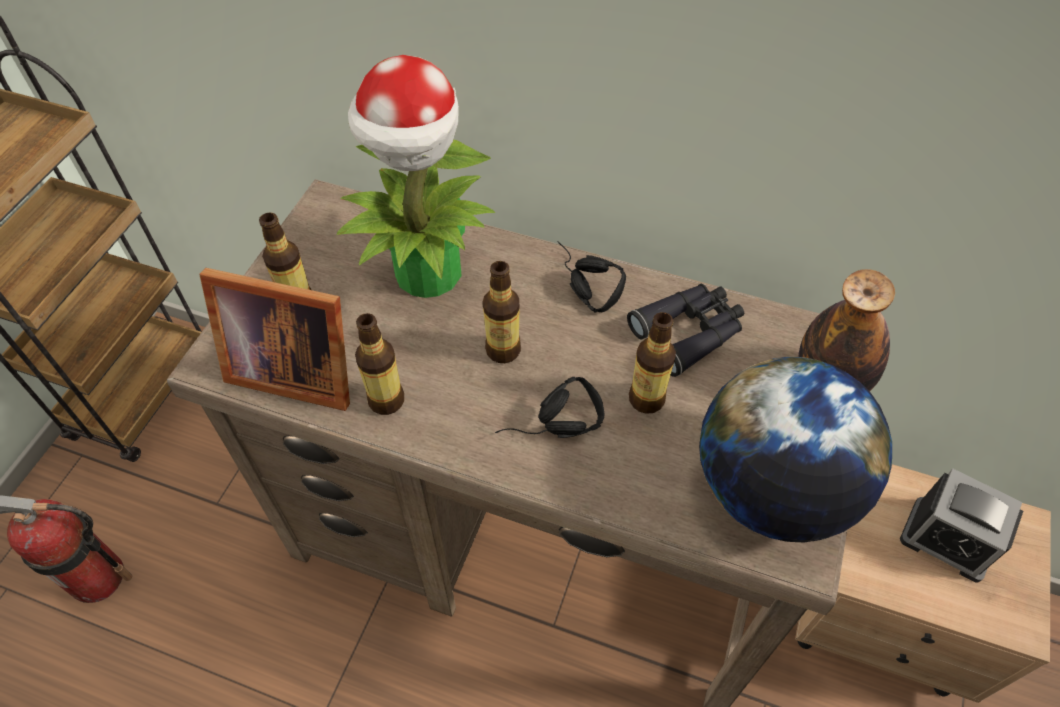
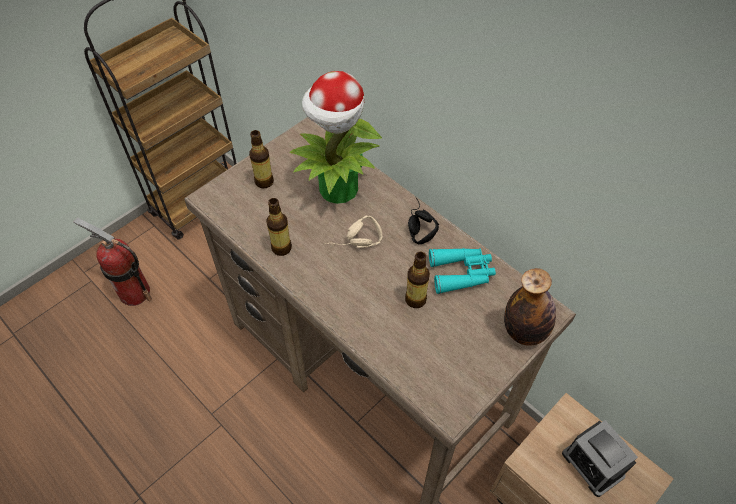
camera: 25 degrees right, 0 degrees up
picture frame [199,268,350,411] -> none
bottle [483,261,521,363] -> beige headphones [324,215,383,248]
black headphones [495,377,605,438] -> none
black binoculars [627,284,744,377] -> turquoise binoculars [429,248,496,294]
globe [699,357,892,542] -> none

